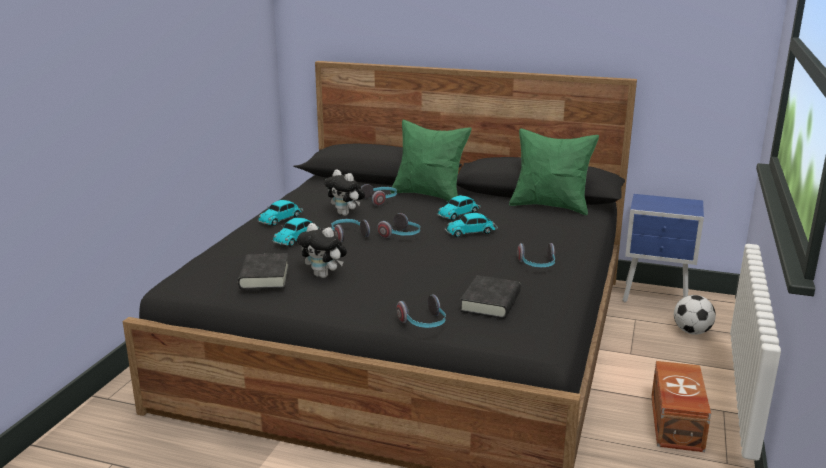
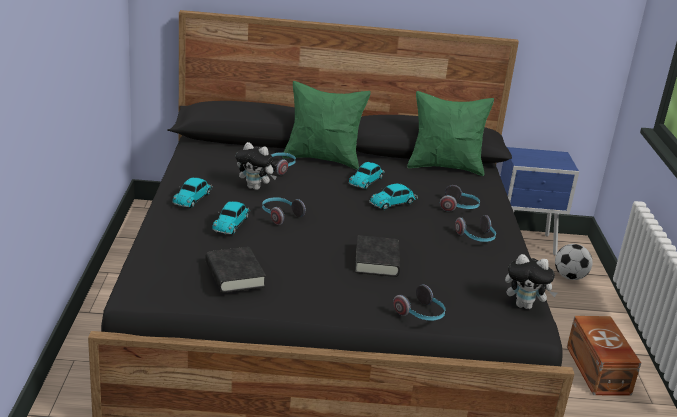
camera: 20 degrees left, 5 degrees up
plush toy [297,223,347,278] -> plush toy moved to [505,254,557,309]
headphones [377,213,420,238] -> headphones moved to [440,185,480,212]
black book [460,275,521,319] -> black book moved to [355,235,400,277]

